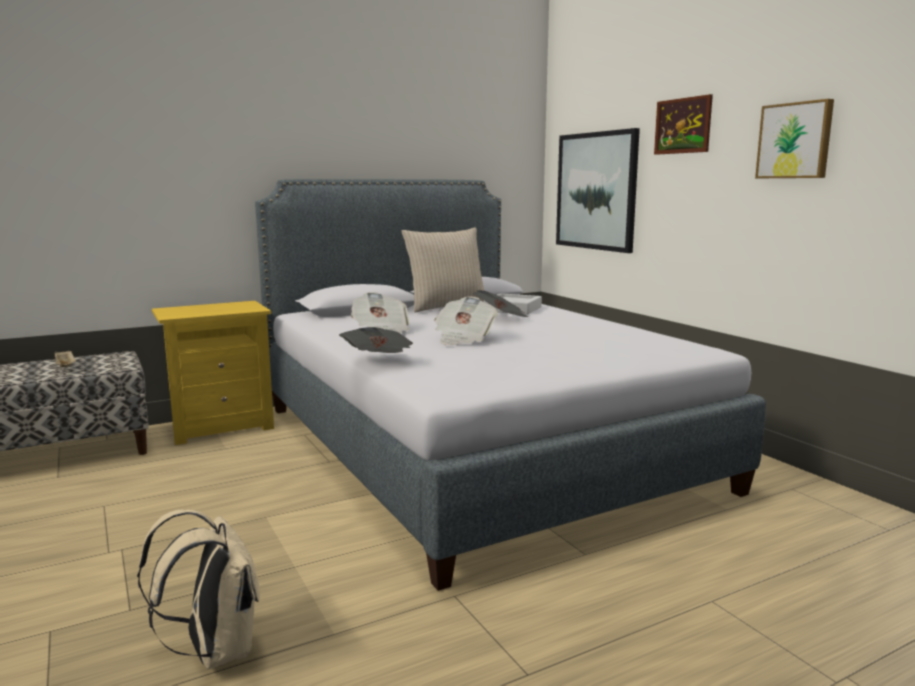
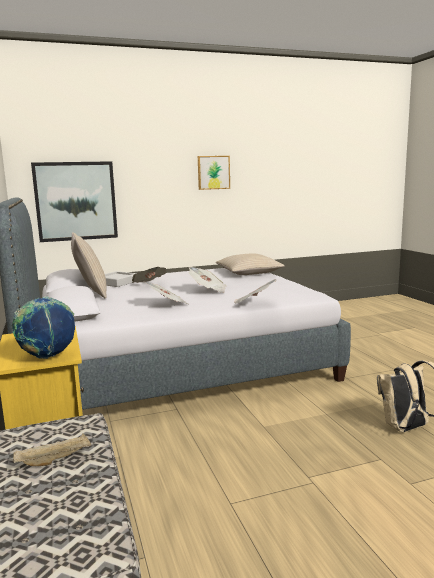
camera: 80 degrees left, 0 degrees up
picture [654,94,713,155] -> none
none -> globe [12,296,75,359]
none -> beige pillow [216,253,285,275]

